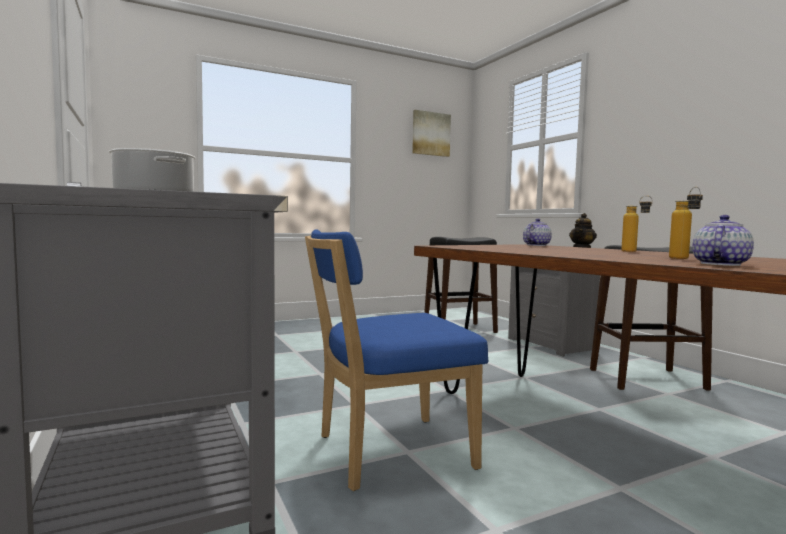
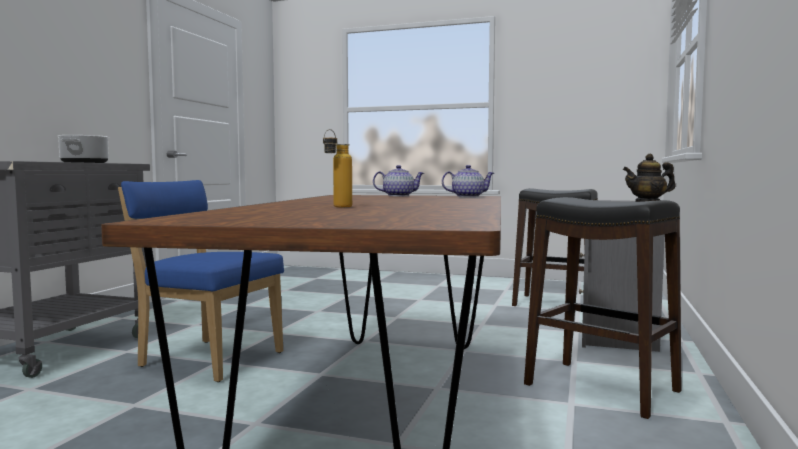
camera: 45 degrees right, 0 degrees up
picture [412,110,451,157] -> none
bottle [621,196,653,252] -> none
teapot [692,215,754,266] -> teapot moved to [373,165,424,196]

